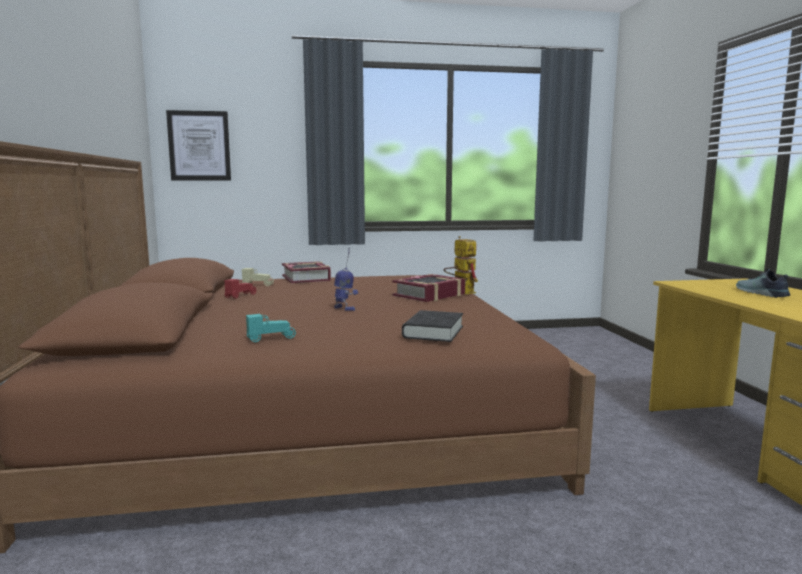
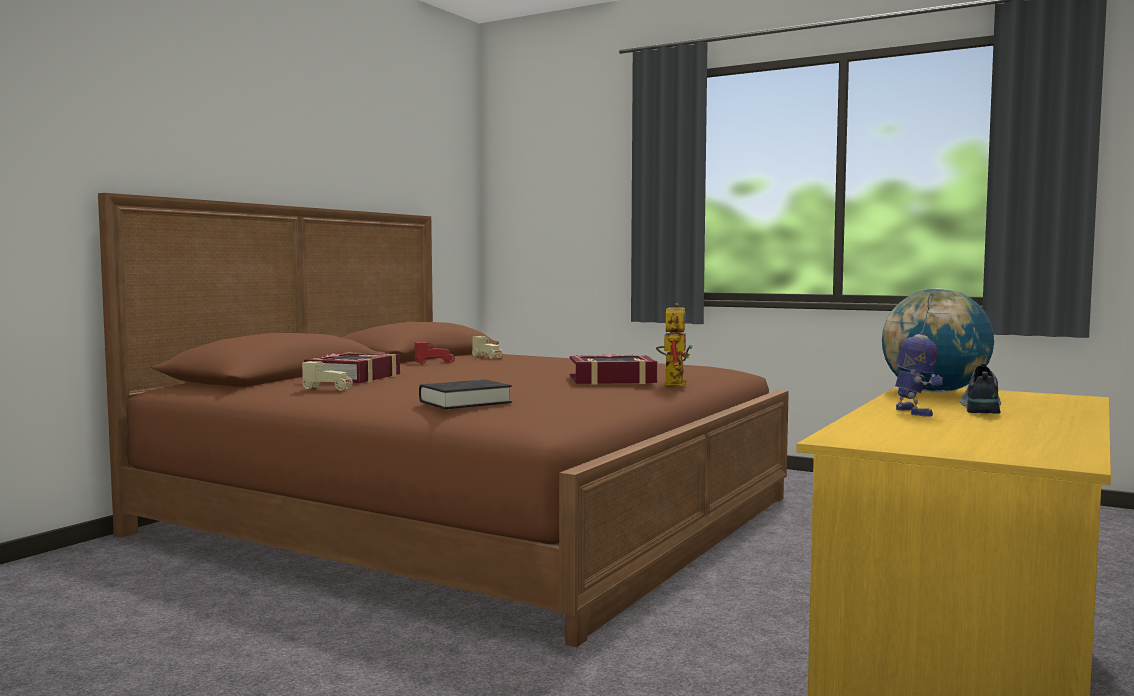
camera: 40 degrees right, 5 degrees down
picture [166,110,231,181] -> none
turquoise toy car [246,314,296,342] -> beige toy car [302,361,353,391]
book [282,261,331,283] -> book moved to [304,352,400,383]
toy robot [334,248,358,311] -> toy robot moved to [895,292,943,417]
none -> globe [882,288,994,393]

